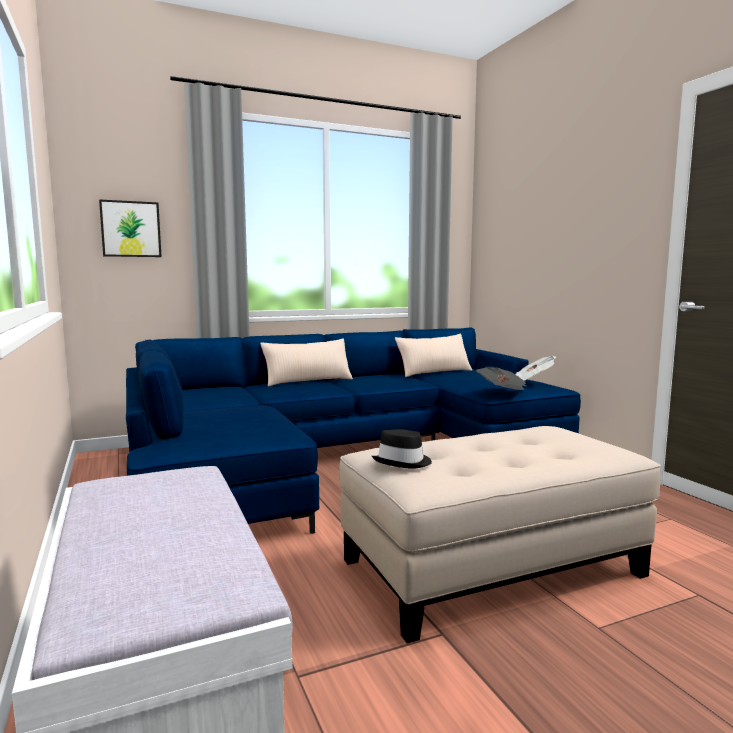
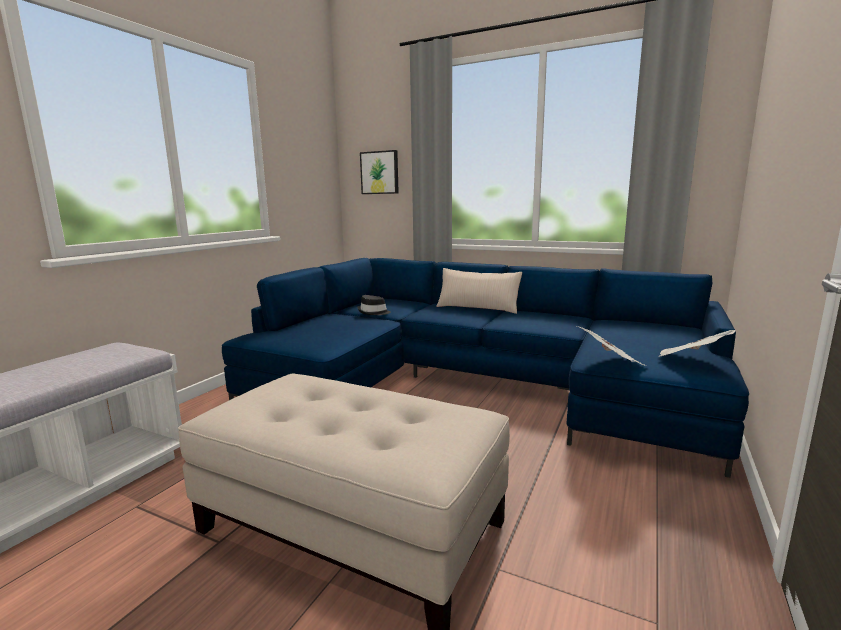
camera: 50 degrees right, 5 degrees up
black hat [372,429,432,469] -> black hat moved to [357,295,391,315]
beige pillow [395,334,472,377] -> none

